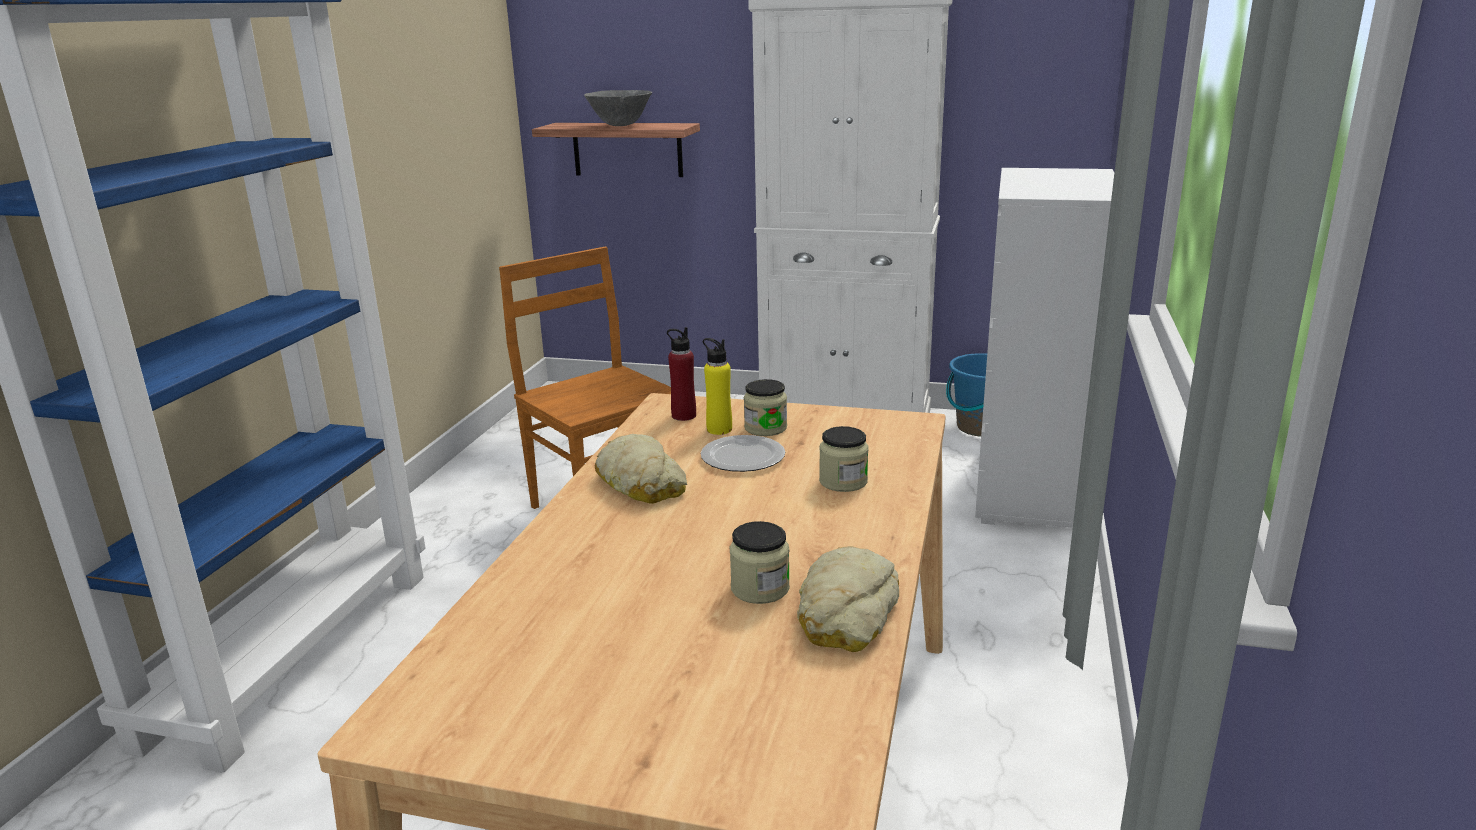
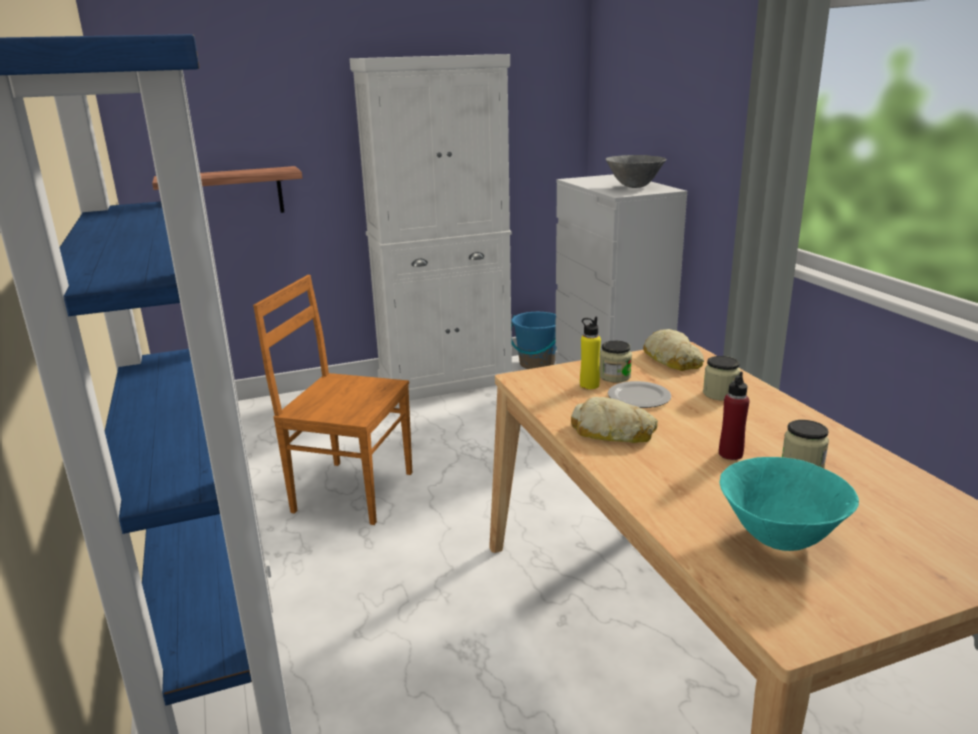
camera: 35 degrees left, 0 degrees up
grey bowl [584,90,652,126] -> grey bowl moved to [606,155,667,188]
red bottle [667,327,696,421] -> red bottle moved to [719,371,750,460]
bread [797,546,899,652] -> bread moved to [643,329,704,371]
none -> turquoise bowl [720,457,859,551]

